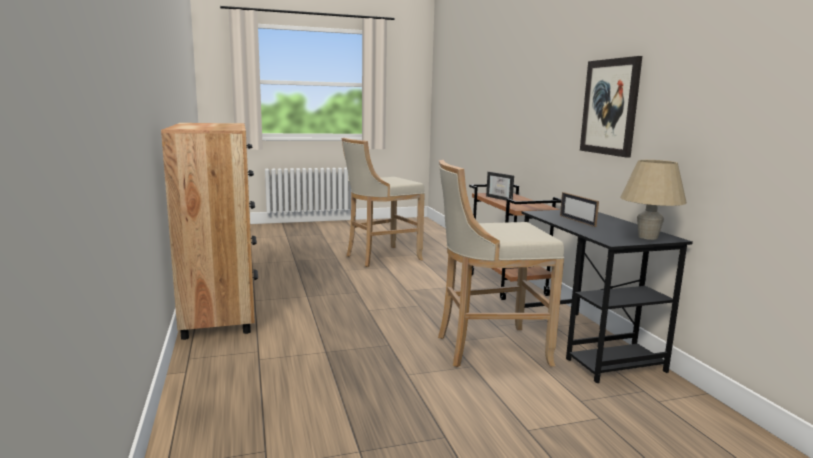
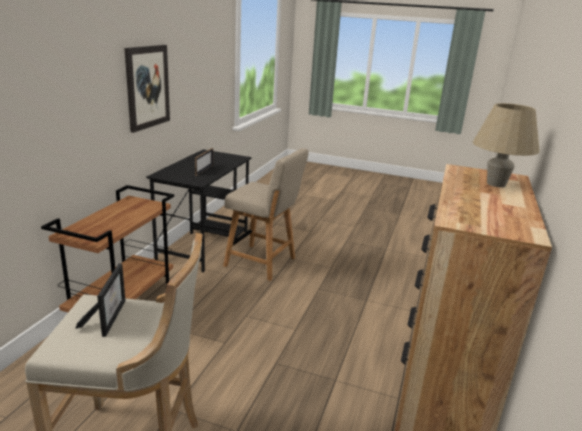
camera: 145 degrees left, 10 degrees up
beige stool [438,160,564,367] -> beige chair [223,148,309,281]
picture frame [486,172,514,201] -> picture frame moved to [76,263,126,337]
beige table lamp [620,160,687,240] -> beige table lamp moved to [473,103,540,187]

